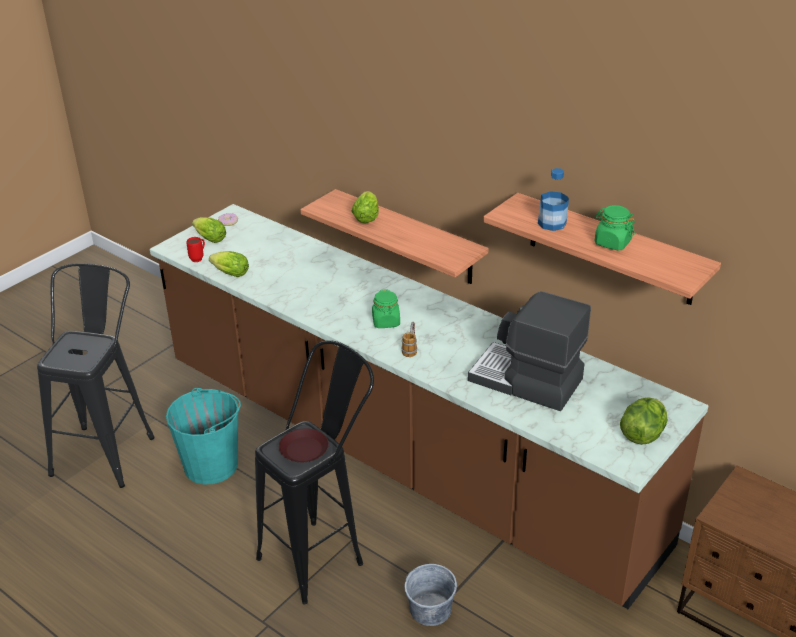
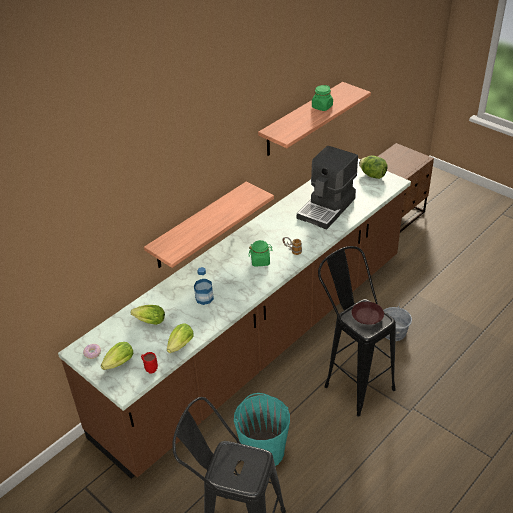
camera: 85 degrees left, 5 degrees up
lettuce [351,191,379,223] -> lettuce moved to [131,305,165,325]
bottle [538,168,569,231] -> bottle moved to [194,267,214,305]

